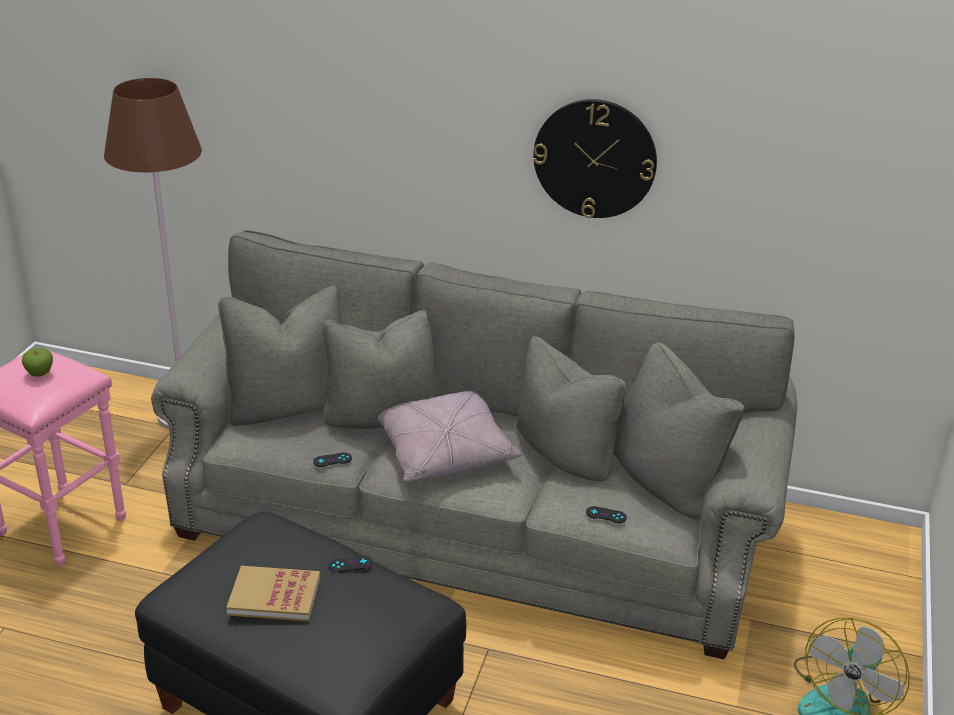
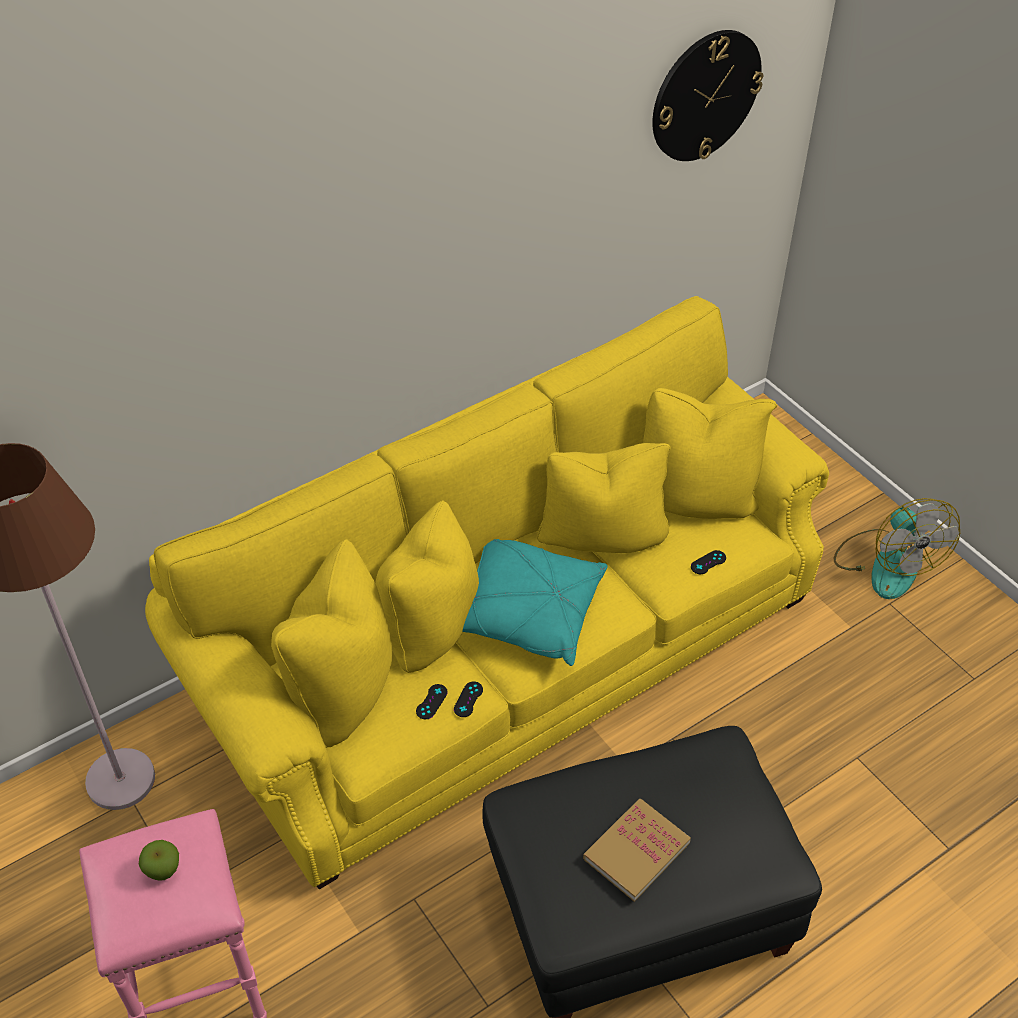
camera: 50 degrees left, 15 degrees up
grey sofa [151,230,797,659] -> yellow sofa [145,296,829,889]
black game controller [329,555,372,572] -> black game controller moved to [416,684,448,719]
purple pillow [378,391,522,482] -> turquoise pillow [462,539,608,666]
wall clock [533,99,657,218] -> wall clock moved to [652,30,763,161]

